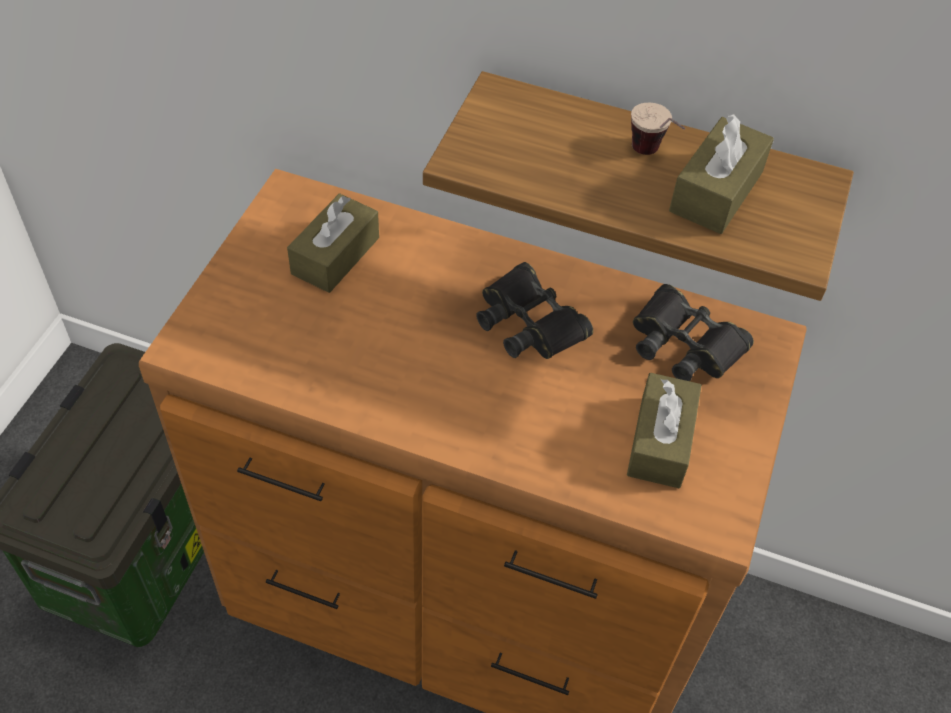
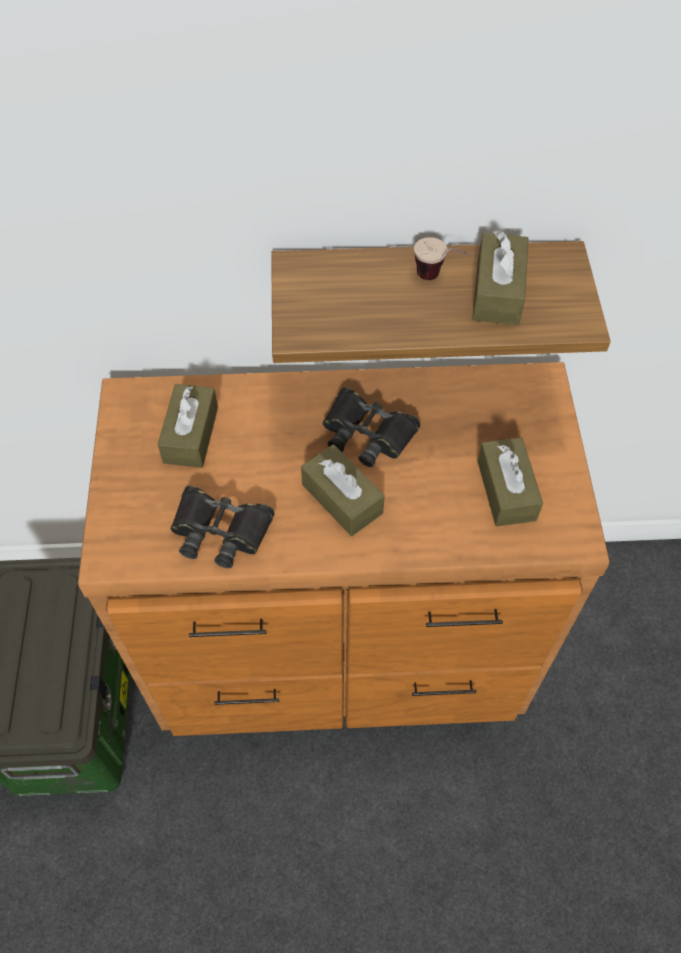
camera: 20 degrees left, 5 degrees up
black binoculars [633,284,754,381] -> black binoculars moved to [170,486,275,568]
none -> brown tissue box [301,444,385,536]

